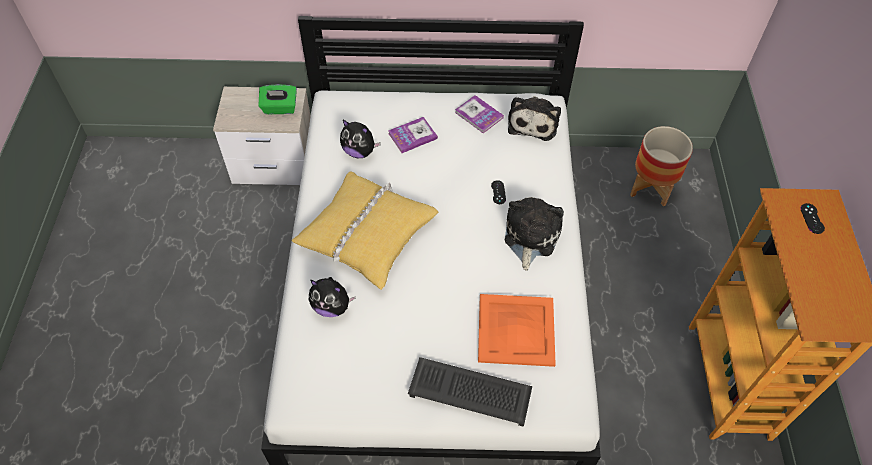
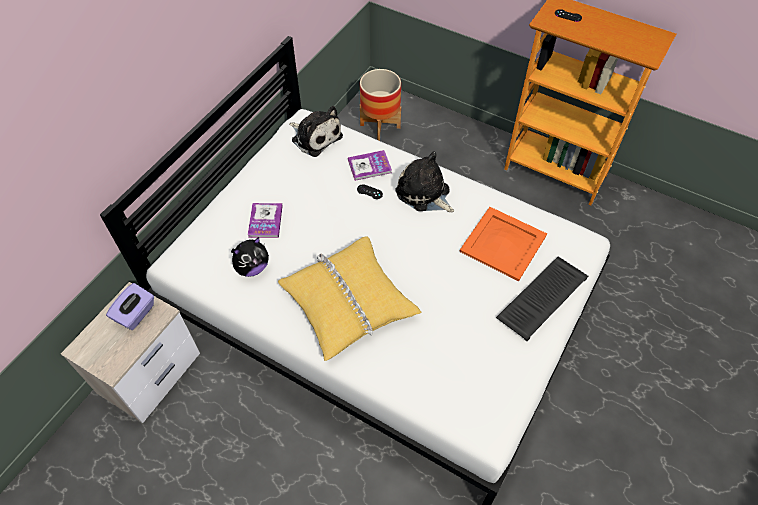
camera: 60 degrees left, 0 degrees up
green tissue box [258,84,297,114] -> purple tissue box [106,283,154,330]
plush toy [309,277,356,317] -> none
book [455,95,504,133] -> book moved to [348,150,392,181]

